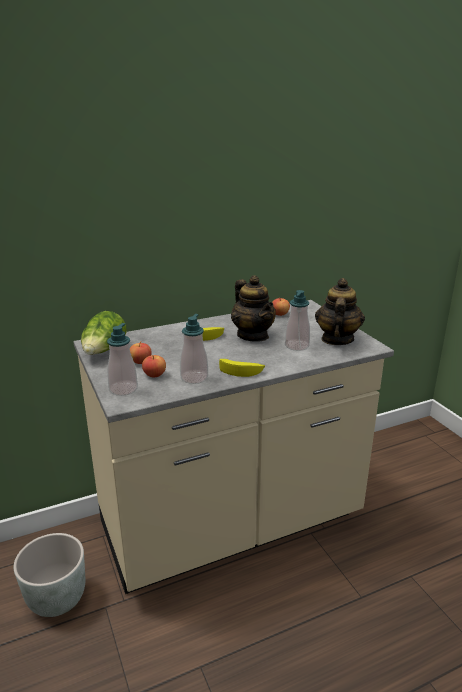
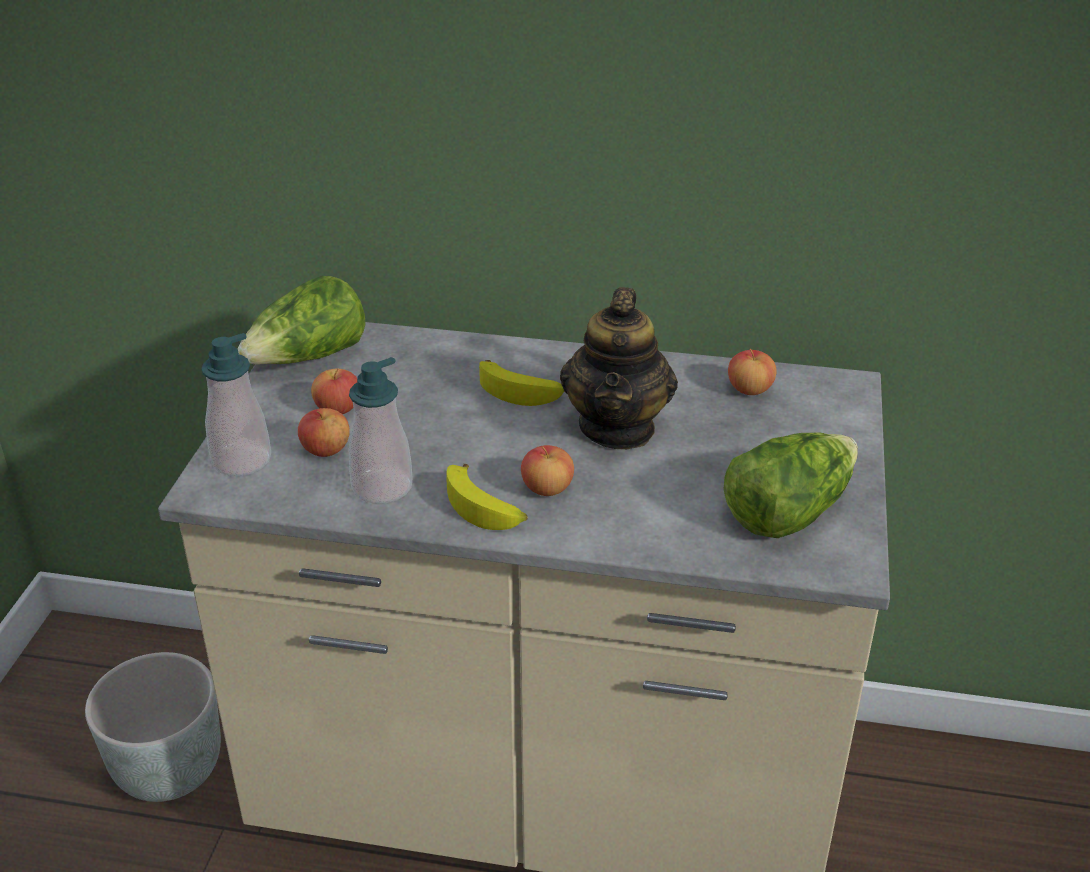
camera: 35 degrees right, 10 degrees up
soap dispenser [285,290,310,351] -> none
teapot [315,278,365,345] -> lettuce [723,433,858,538]
none -> apple [521,445,574,496]

